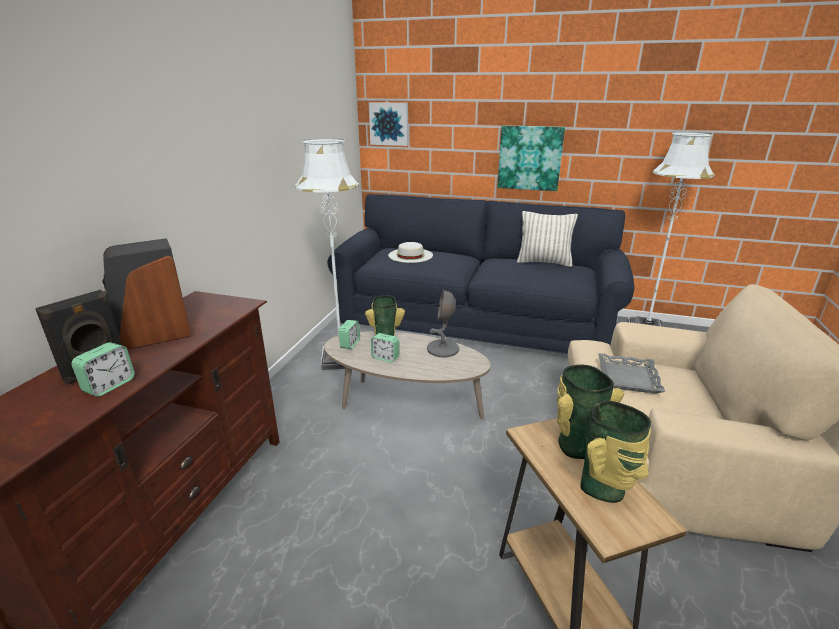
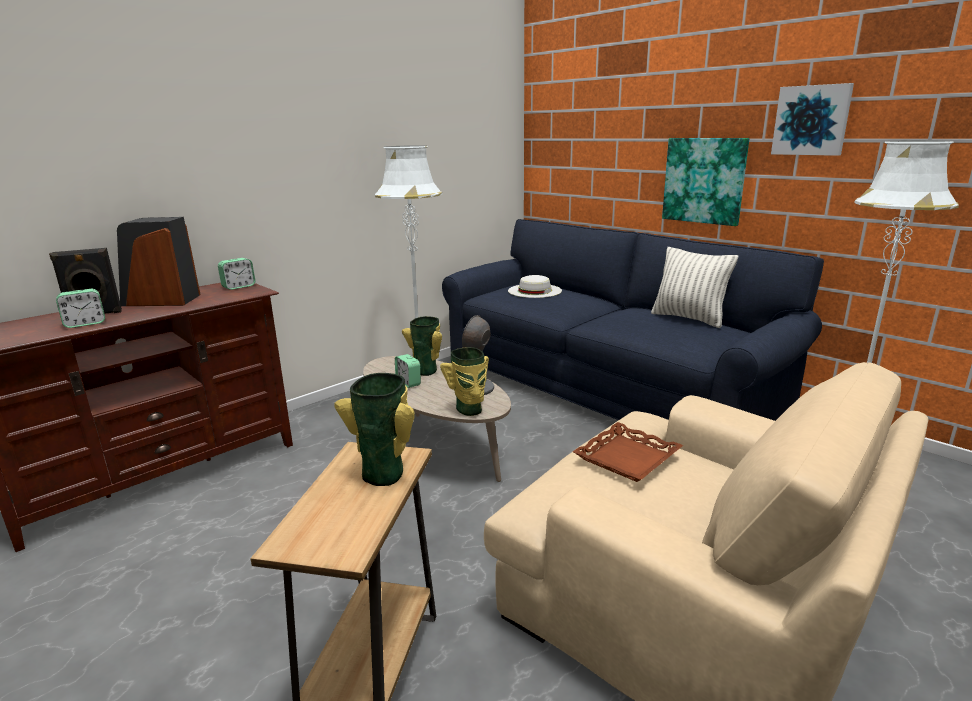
camera: 30 degrees right, 5 degrees down
alarm clock [338,320,360,349] -> alarm clock moved to [218,258,255,290]
picture [369,102,408,146] -> picture moved to [771,83,854,156]
vase [580,401,651,503] -> vase moved to [440,347,489,416]
grey tray [598,353,665,394] -> brown tray [572,422,683,482]

